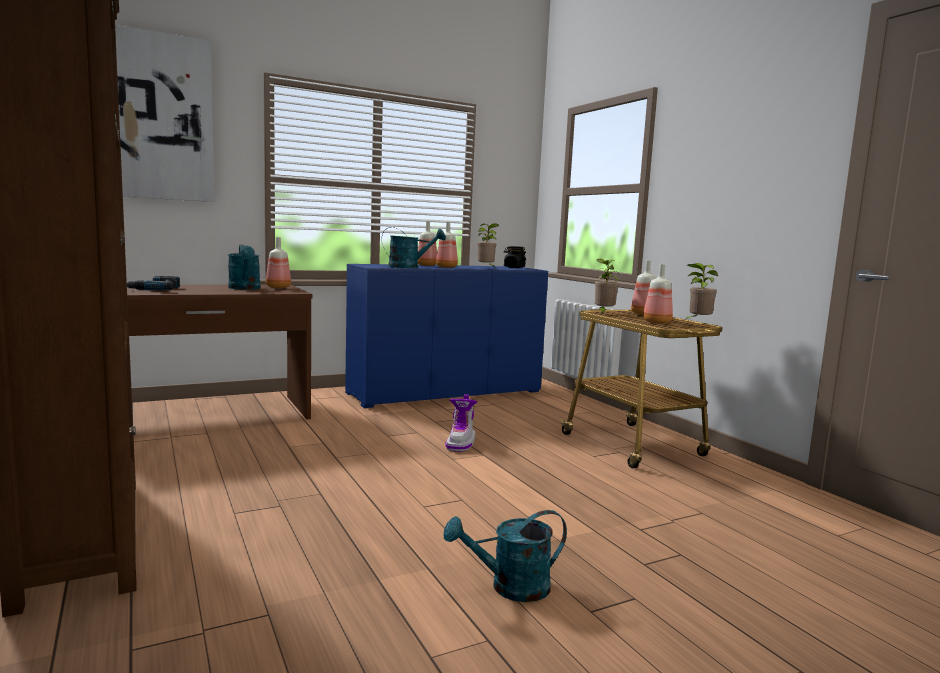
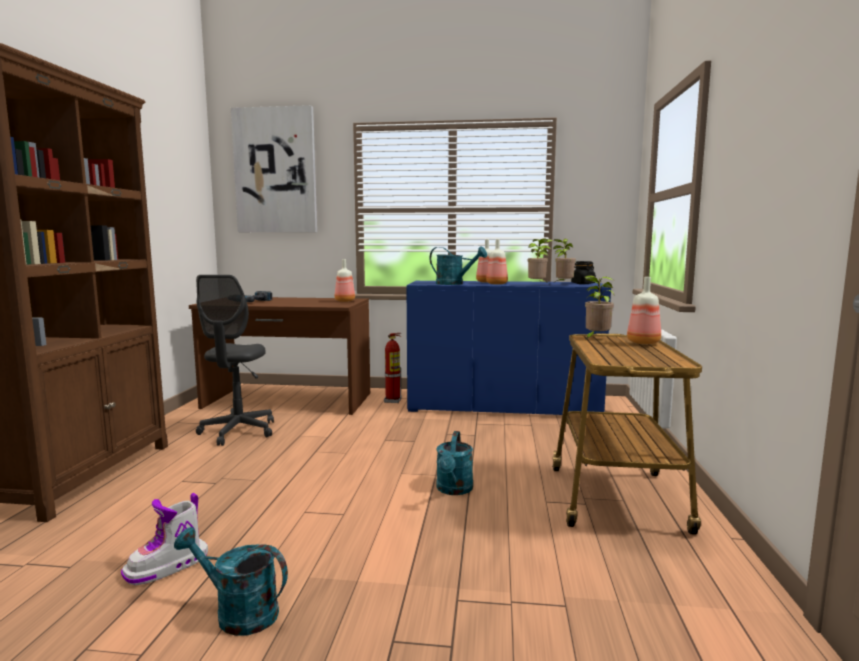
camera: 35 degrees right, 0 degrees up
turquoise watering can [228,244,261,290] -> turquoise watering can moved to [436,431,473,495]
boot [445,394,477,452] -> boot moved to [121,493,208,585]
bottle [643,264,673,324] -> none
potted plant [686,263,718,319] -> potted plant moved to [553,239,576,281]
none -> grey office chair [196,275,274,446]
none -> fire extinguisher [384,333,402,403]

